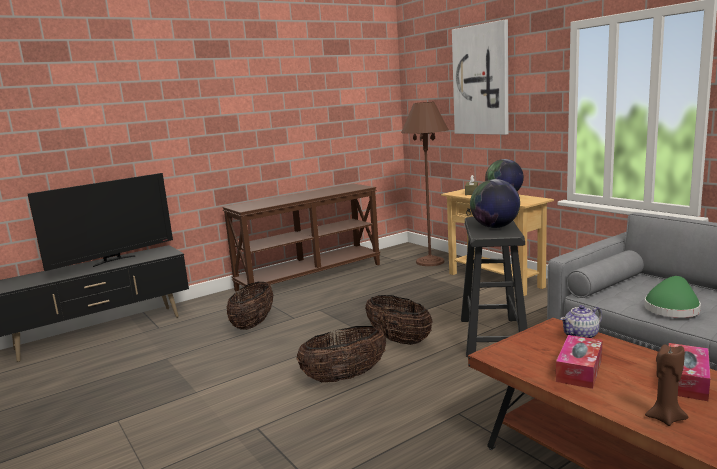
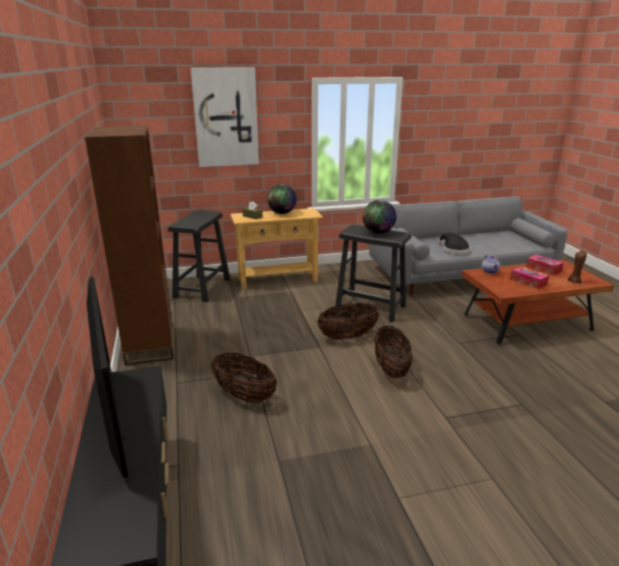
camera: 70 degrees left, 10 degrees up
brown console table [222,184,381,299] -> brown bookcase [85,126,174,366]
brown floor lamp [401,102,449,266] -> black stool [168,210,230,302]
green hat [644,276,701,318] -> black hat [438,233,470,254]

